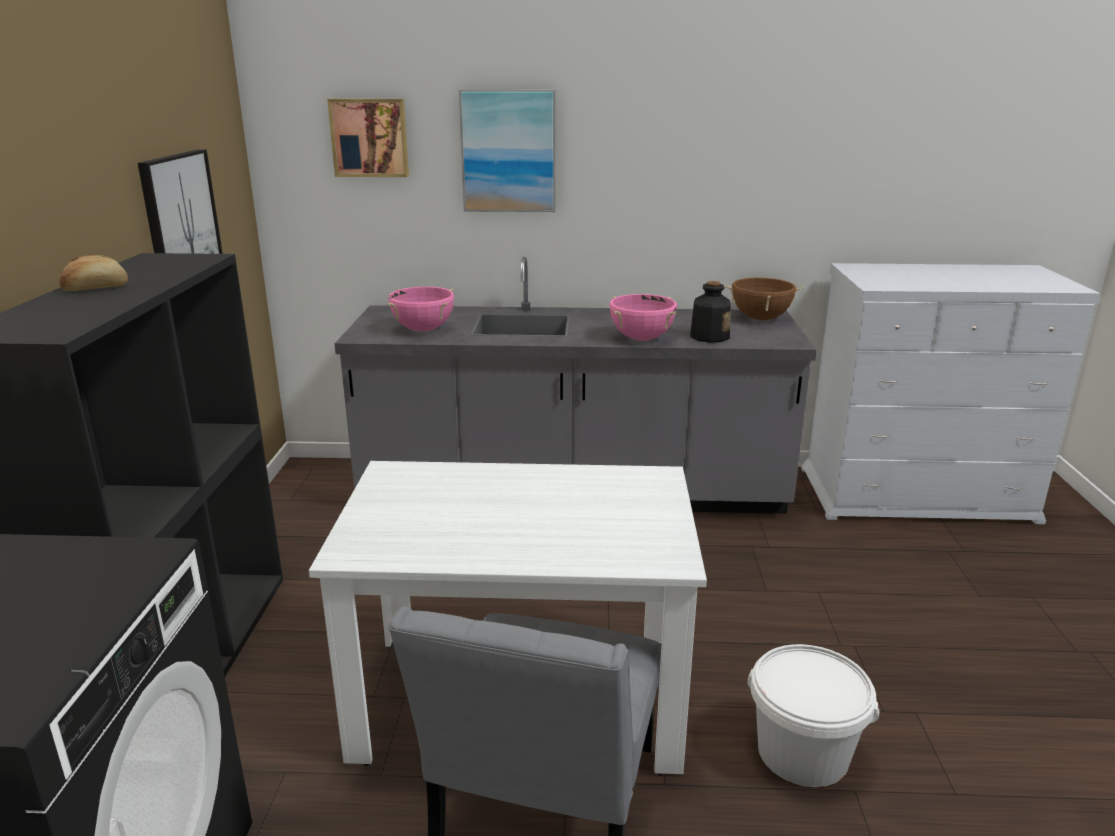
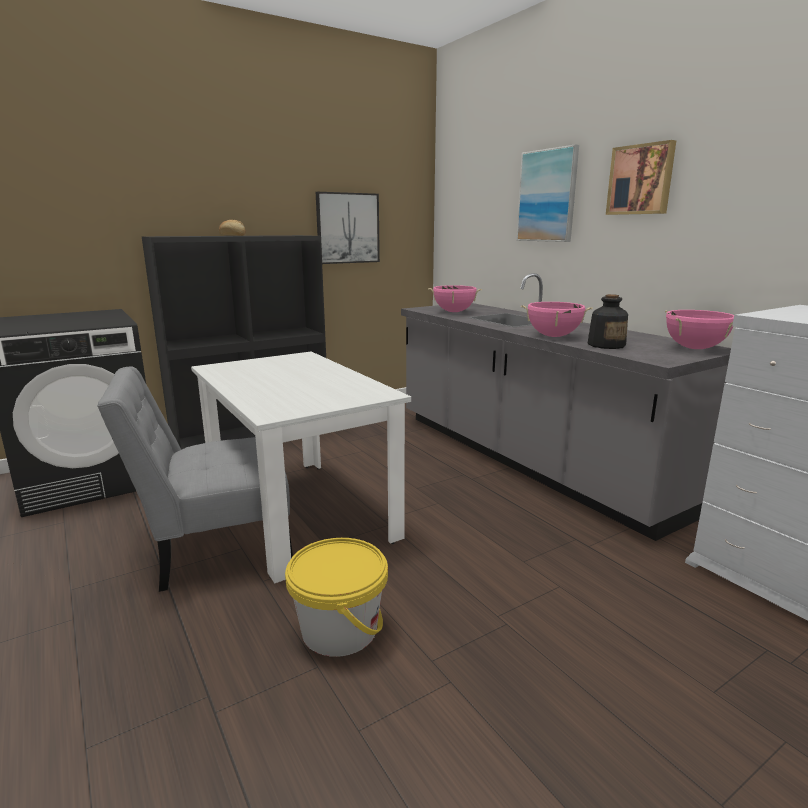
camera: 55 degrees right, 5 degrees down
picture [327,99,409,177] -> picture moved to [606,140,676,215]
brown cooking pot [725,277,804,320] -> pink cooking pot [665,310,734,349]
white bucket [747,644,880,787] -> yellow bucket [285,538,388,657]

